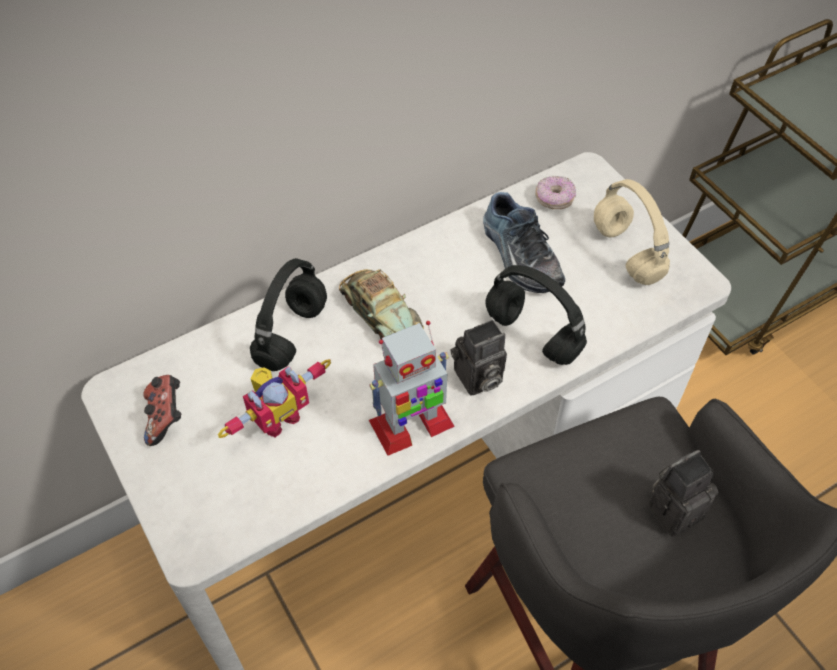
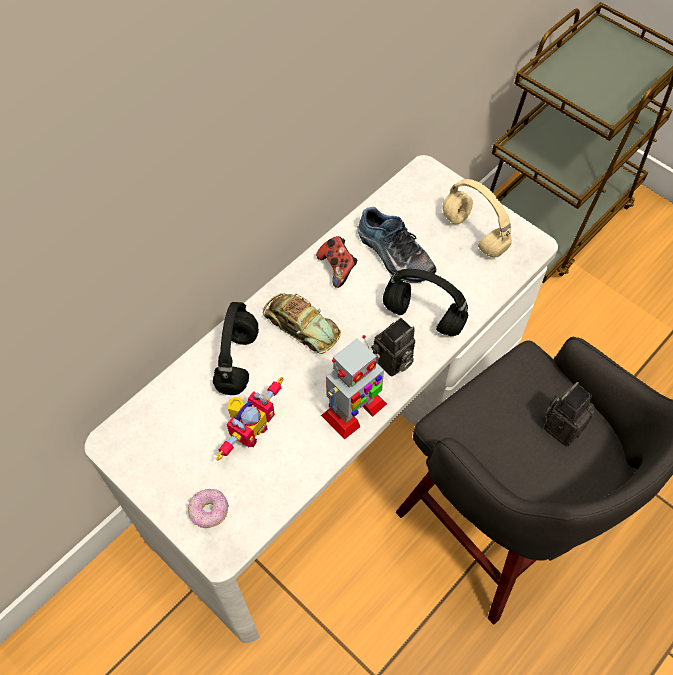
camera: 15 degrees left, 5 degrees up
game controller [143,375,181,446] -> game controller moved to [316,236,357,288]
donut [535,176,576,209] -> donut moved to [188,489,229,528]

